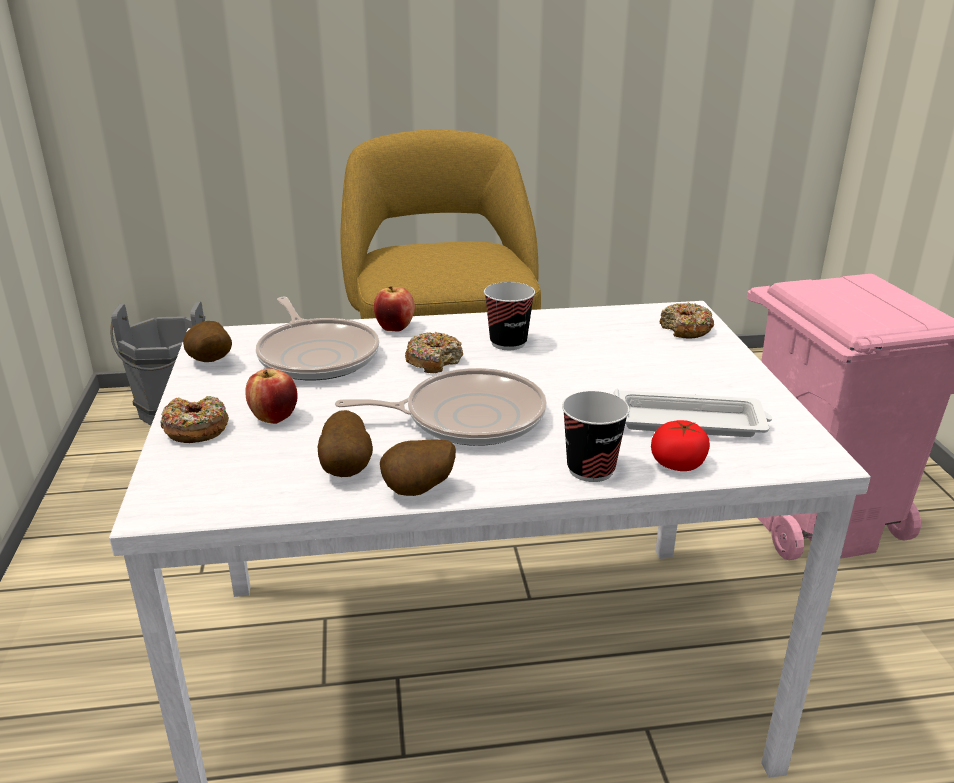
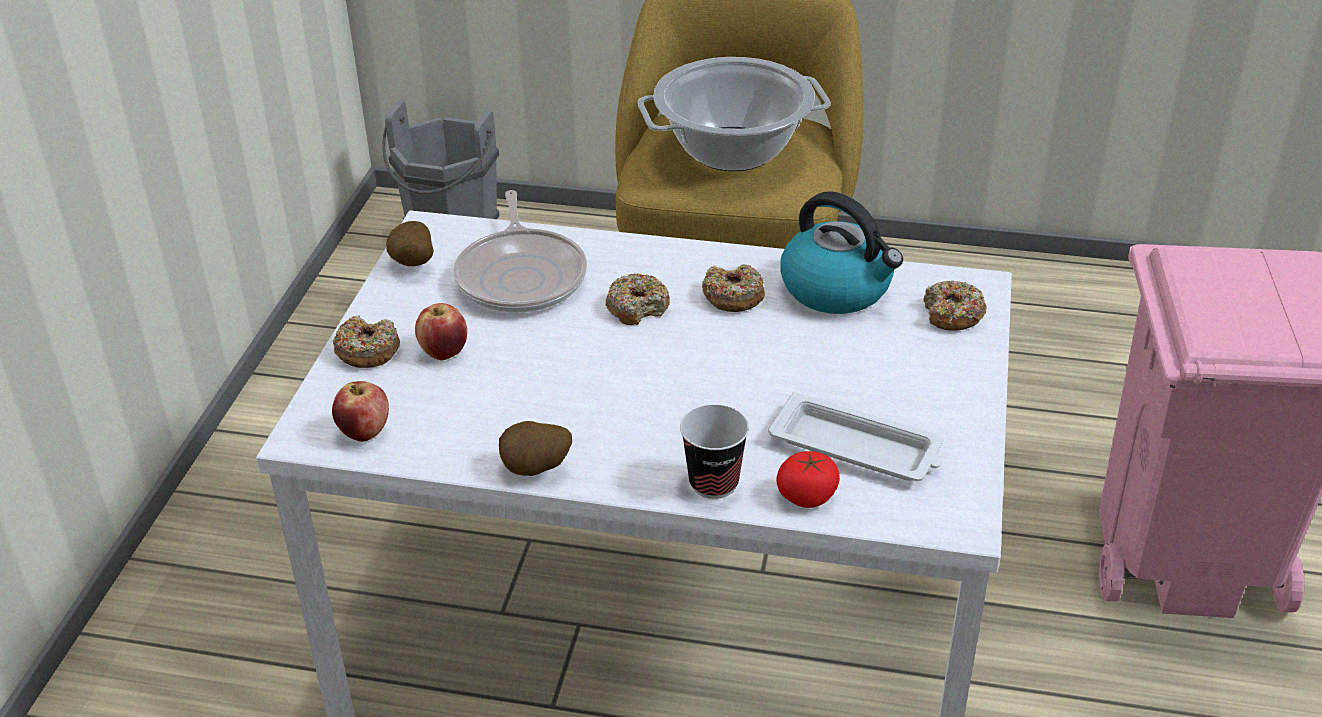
camera: 20 degrees right, 10 degrees up
potato [318,410,373,477] -> none
frying pan [335,368,547,446] -> none
apple [373,286,415,332] -> apple moved to [332,381,389,442]
cup [484,282,535,350] -> donut [702,264,765,312]
none -> cooking pot [638,57,831,171]
none -> kettle [780,191,903,314]

